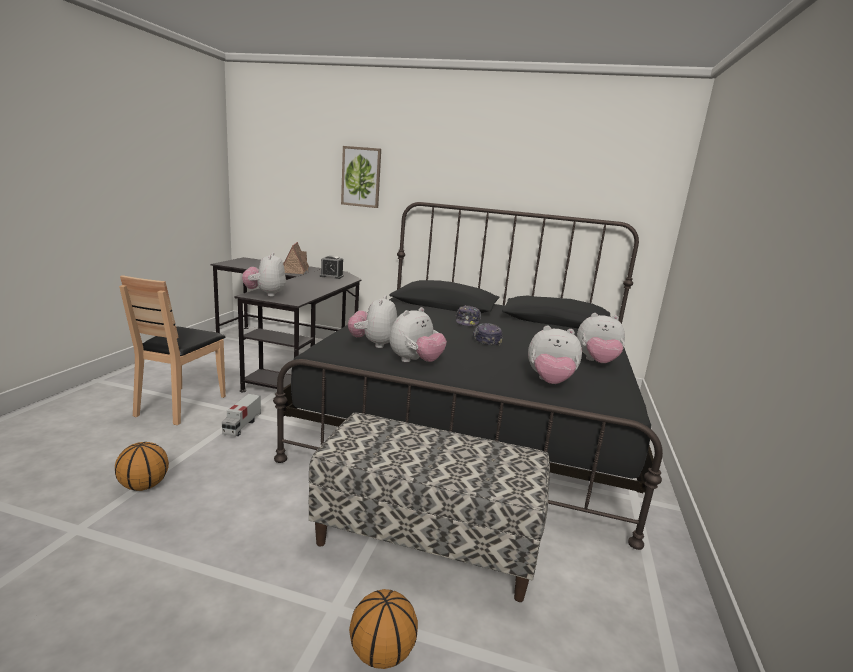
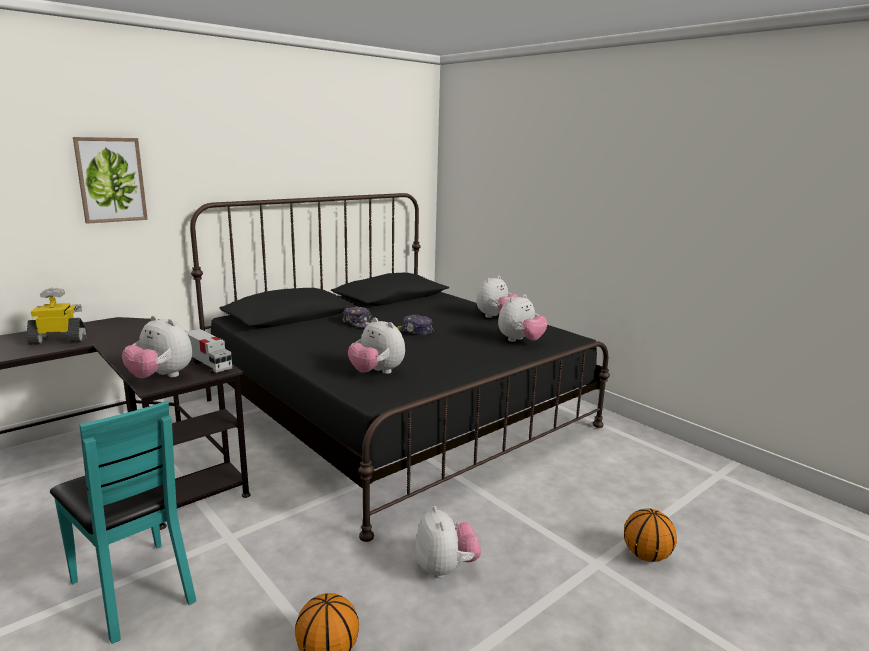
camera: 55 degrees left, 0 degrees up
brown chair [119,275,226,425] -> turquoise chair [50,401,197,644]
toy truck [222,394,261,437] -> toy truck moved to [186,329,232,374]
toy house [283,242,309,274] -> toy robot [27,287,87,345]
bench [309,412,550,602] -> none
alarm clock [320,256,344,279] -> none
plush toy [390,307,447,362] -> plush toy moved to [415,506,481,578]

